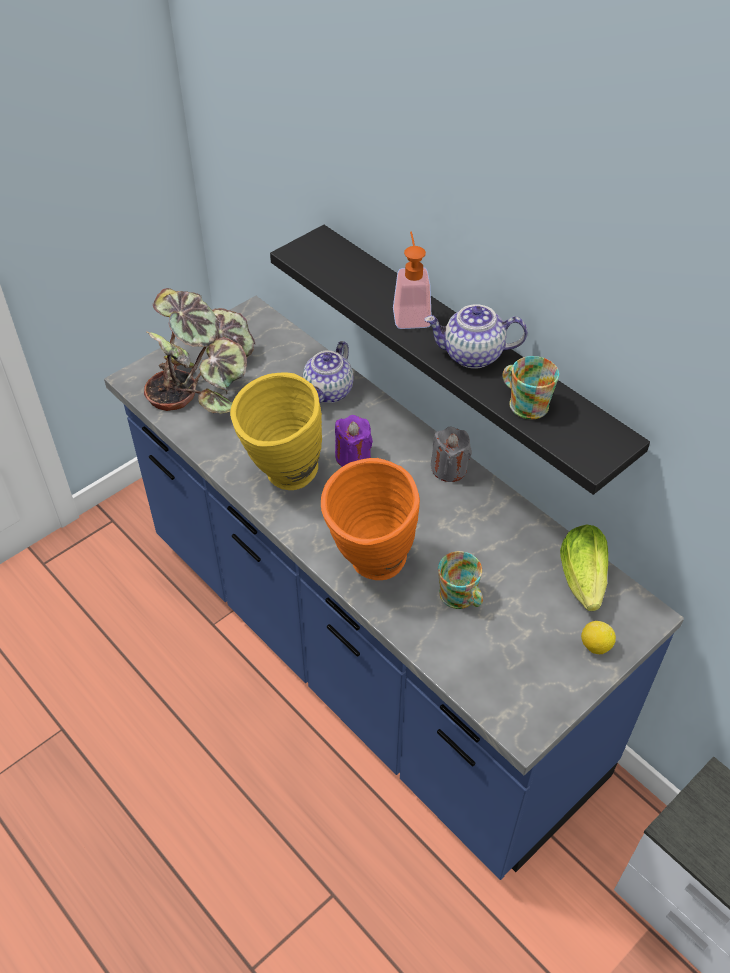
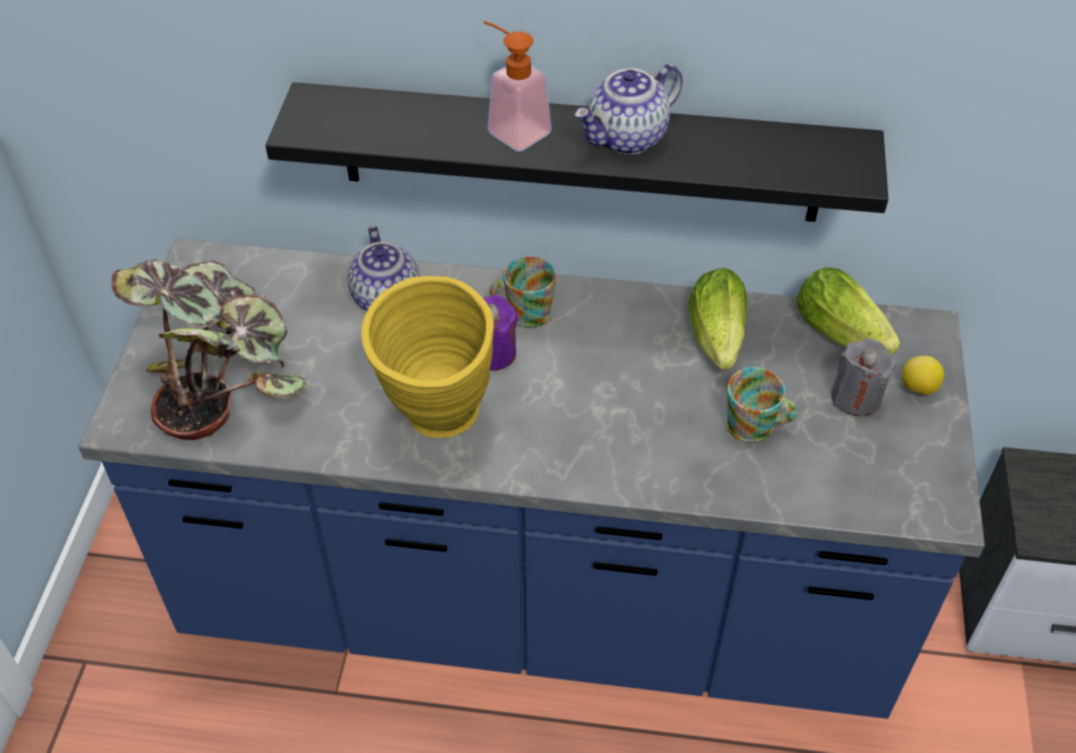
camera: 40 degrees left, 0 degrees up
orange vase [321,458,420,580] -> none
grey candle [431,427,472,482] -> grey candle moved to [831,338,896,416]
mug [503,356,559,419] -> mug moved to [490,257,556,327]
none -> lettuce [689,268,747,369]

